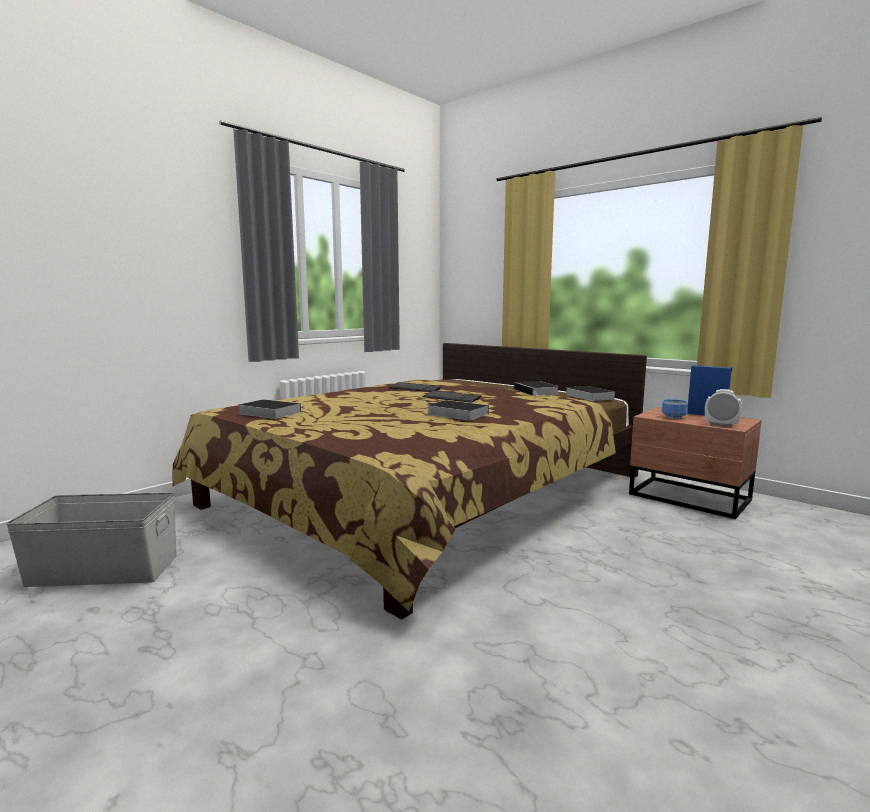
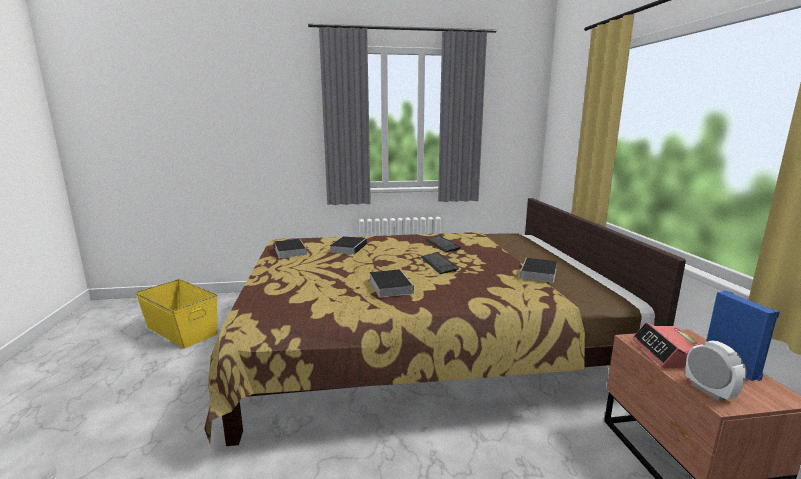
camera: 40 degrees right, 5 degrees up
grey storage box [6,492,177,587] -> yellow storage box [135,279,218,348]
book [566,386,615,401] -> book moved to [329,236,367,255]
bowl [662,399,688,419] -> alarm clock [633,322,701,368]

